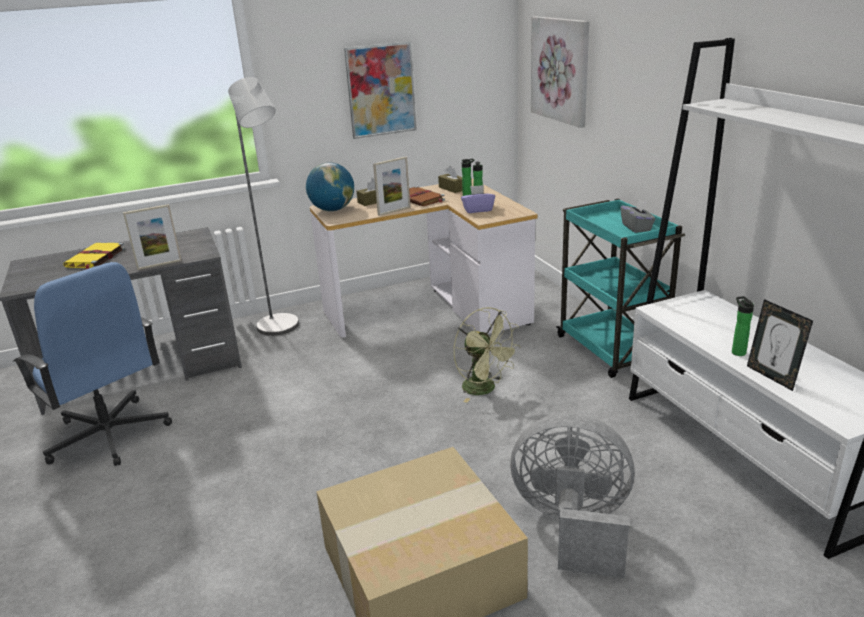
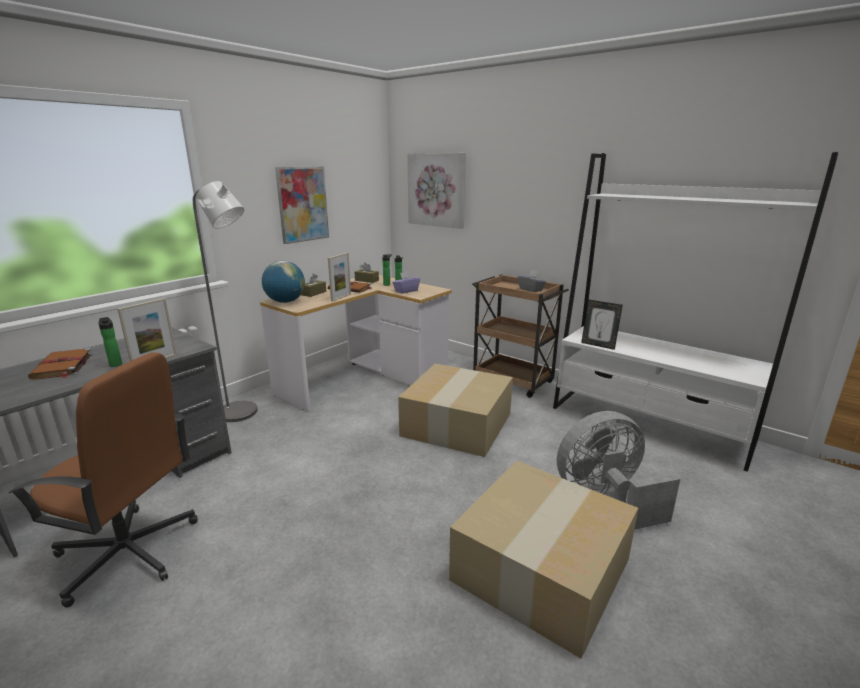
camera: 30 degrees left, 5 degrees down
blue office chair [13,262,172,466] -> brown office chair [9,352,198,608]
yellow book [63,243,125,270] -> brown book [28,348,93,380]
green fan [454,307,521,403] -> cardboard box [398,364,513,457]
turquoise cart [556,199,685,378] -> brown cart [472,274,569,398]
bottle [732,296,754,356] -> bottle moved to [98,317,122,367]
picture frame [747,299,813,391] -> picture frame moved to [581,299,623,350]

